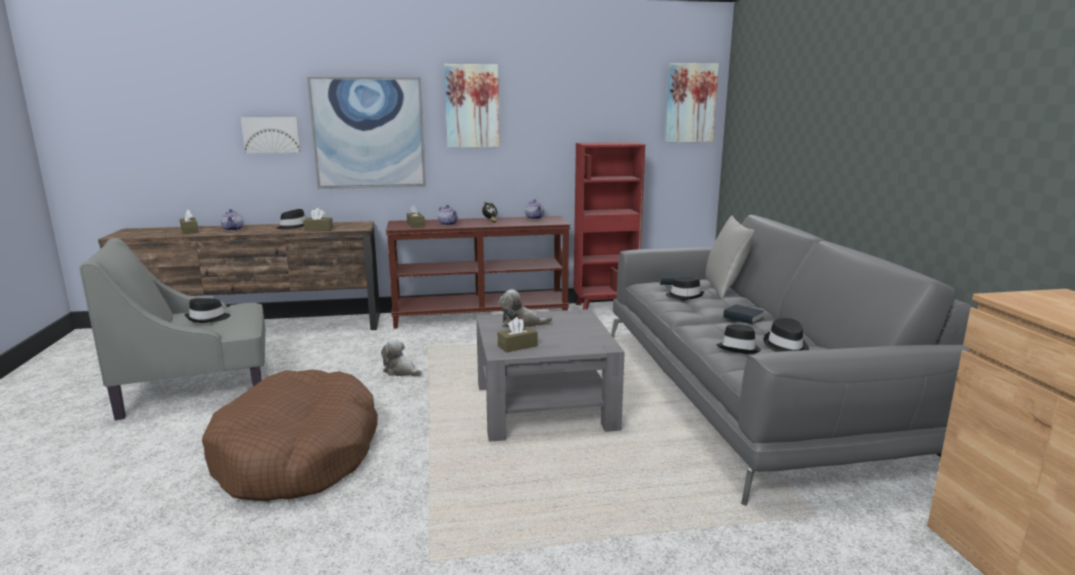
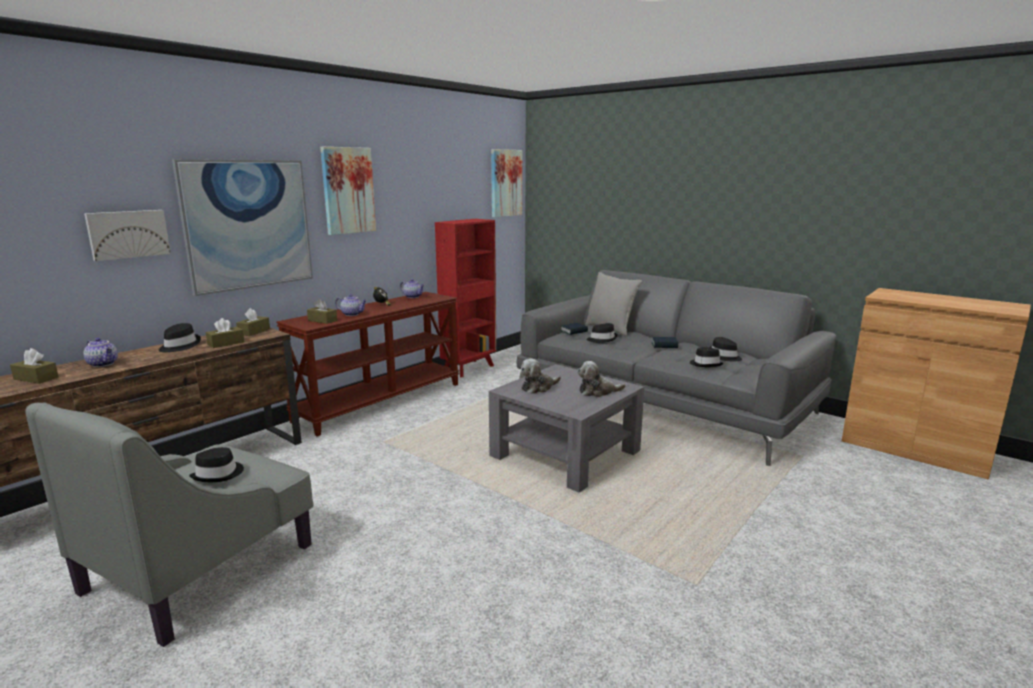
camera: 40 degrees left, 0 degrees up
brown dog bed [202,369,378,501] -> none
plush toy [381,340,422,377] -> plush toy moved to [577,361,625,397]
brown tissue box [498,317,537,353] -> brown tissue box moved to [236,308,270,336]

